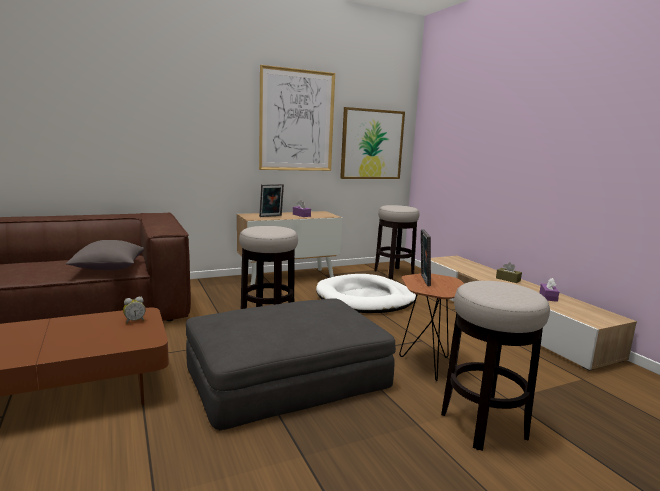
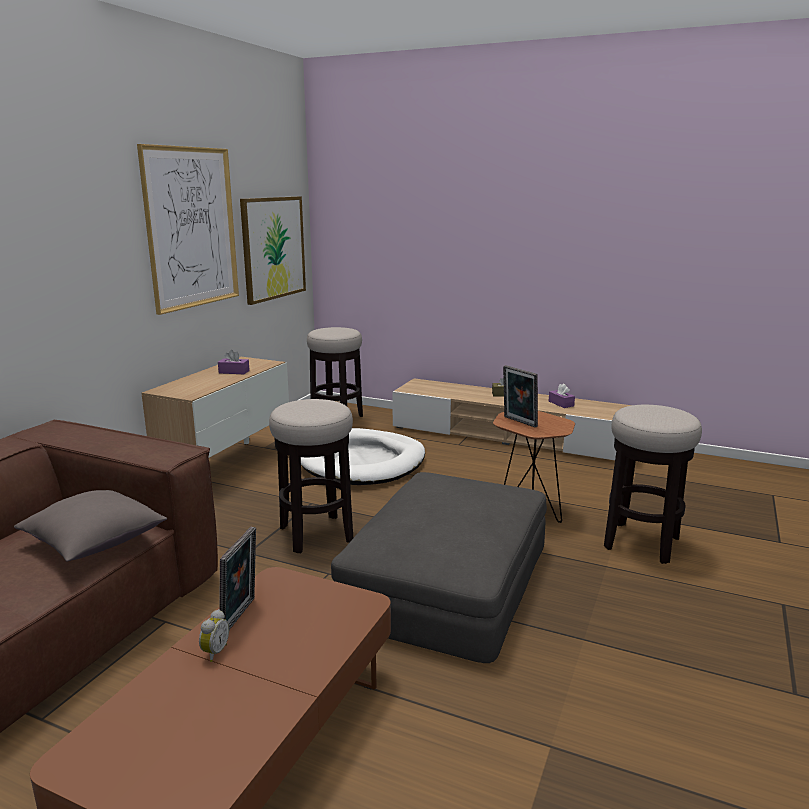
camera: 40 degrees left, 5 degrees up
alarm clock [123,297,145,324] -> alarm clock moved to [199,609,229,662]
picture frame [259,184,284,217] -> picture frame moved to [219,527,256,630]

